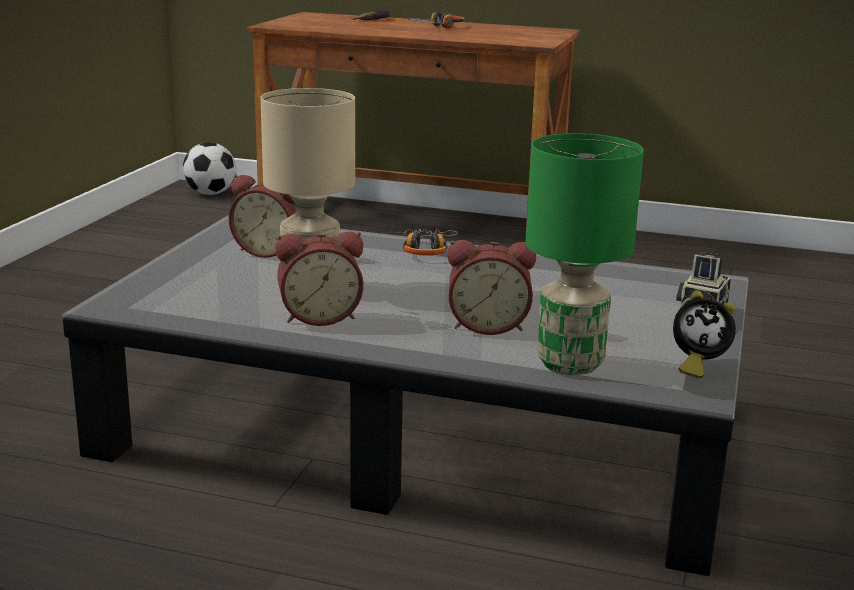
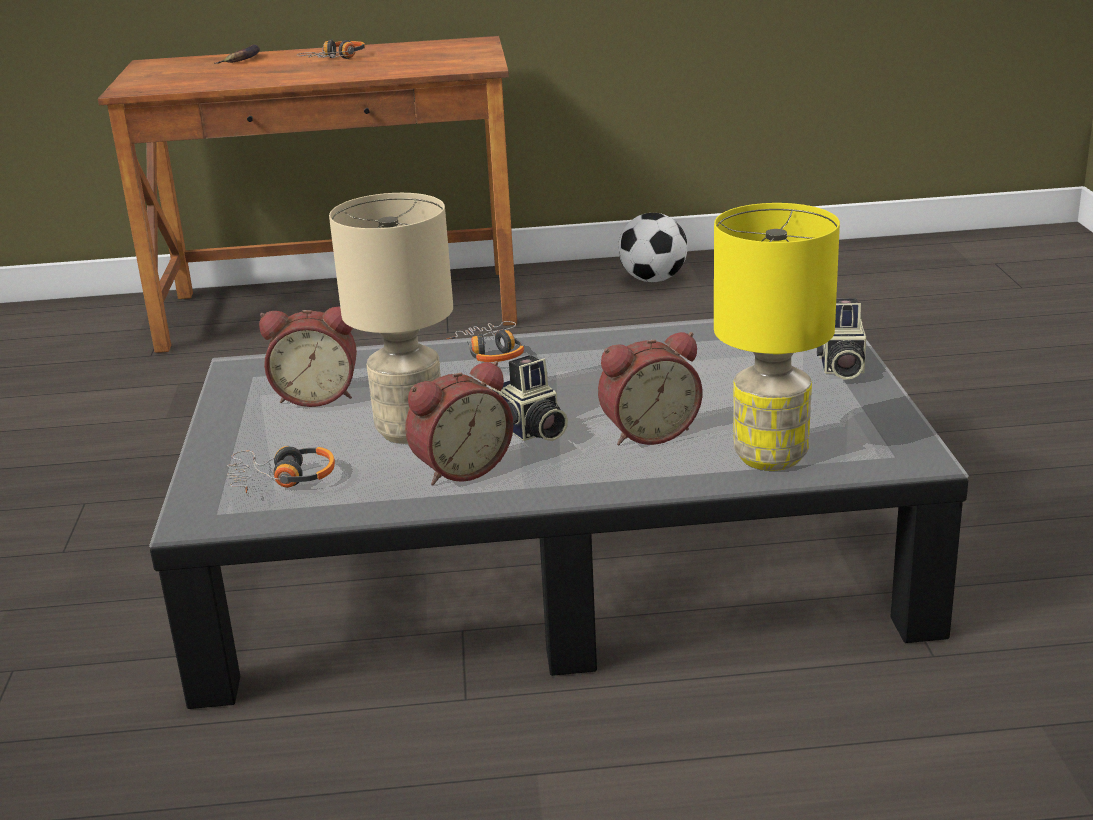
camera: 20 degrees left, 5 degrees up
football [183,142,236,195] -> football moved to [618,213,688,282]
green table lamp [526,133,644,375] -> yellow table lamp [714,203,840,471]
alarm clock [673,291,736,378] -> none
none -> headphones [227,446,335,493]
none -> camera [491,355,568,441]

